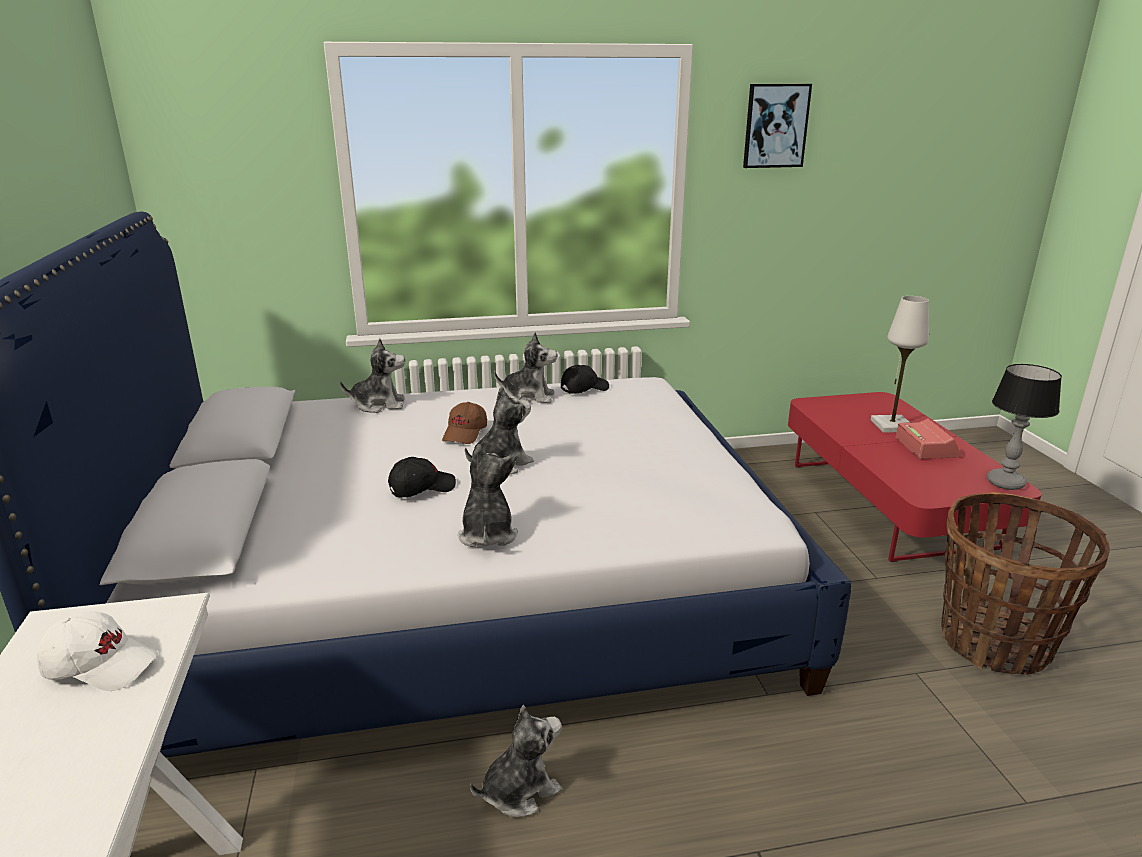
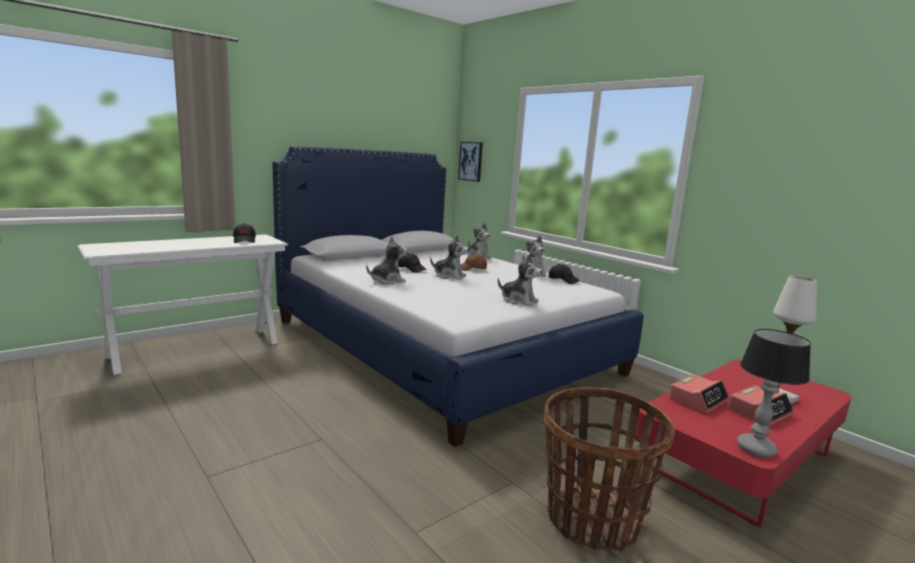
camera: 60 degrees right, 10 degrees down
white cap [37,611,158,691] -> black cap [233,223,256,243]
plush toy [470,705,562,817] -> plush toy moved to [498,254,542,306]
picture [743,84,812,168] -> picture moved to [458,142,483,182]
none -> alarm clock [669,374,729,414]

